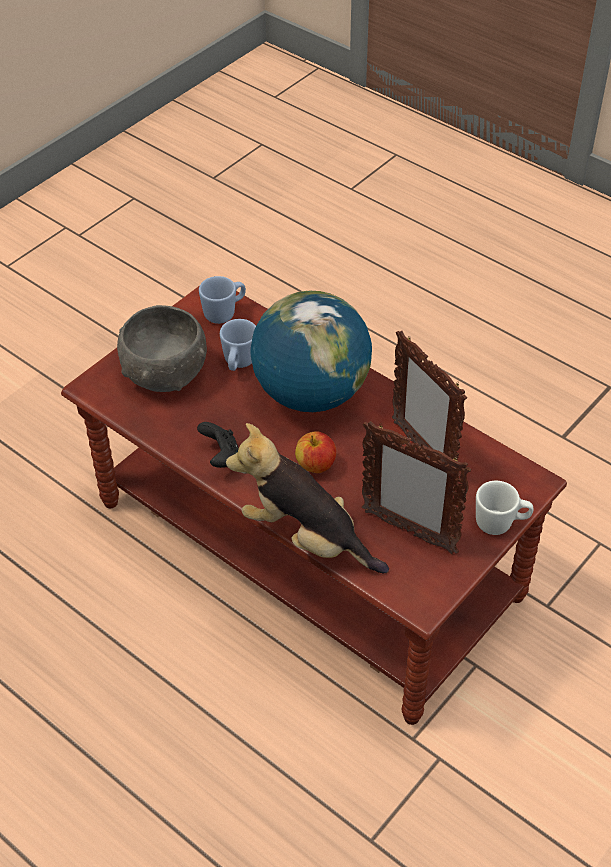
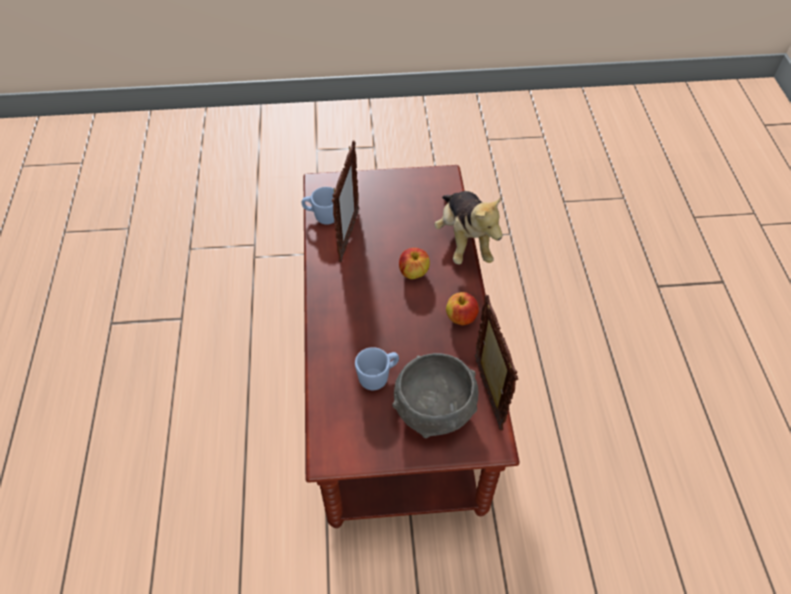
camera: 135 degrees left, 5 degrees up
black game controller [197,422,239,468] -> apple [446,292,479,325]
blue mug [199,276,246,324] -> blue mug moved to [302,187,334,225]
globe [250,291,372,412] -> none
picture frame [362,421,472,554] -> picture frame moved to [475,295,518,431]
white mug [476,481,533,535] -> none

